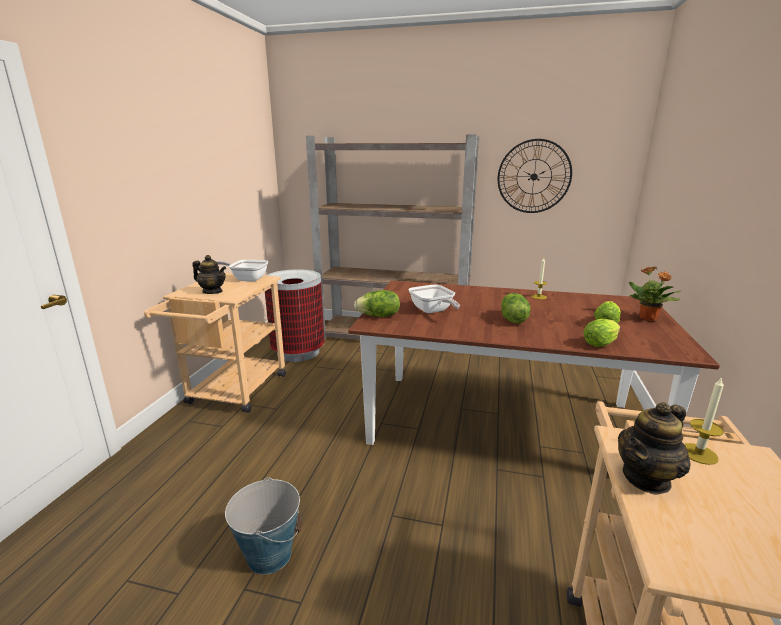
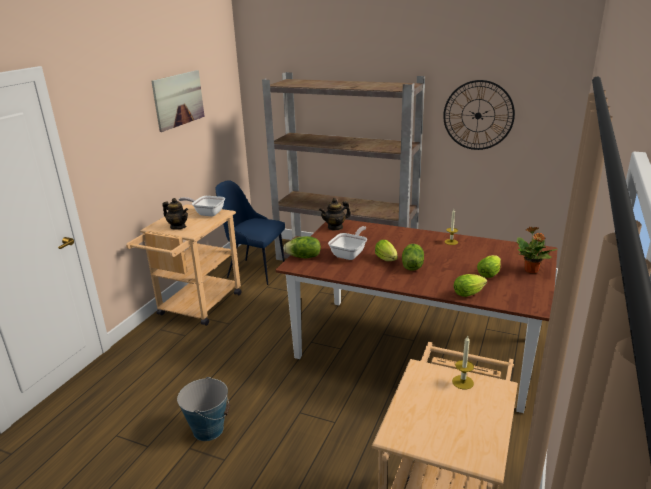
camera: 10 degrees right, 5 degrees up
trash can [265,269,325,362] -> blue chair [216,180,285,285]
frying pan [409,284,460,313] -> frying pan turned 135 degrees counterclockwise [328,226,367,260]
teapot [618,402,691,495] -> teapot moved to [319,198,351,231]
none -> picture [151,70,205,132]
none -> lettuce [375,240,398,261]

